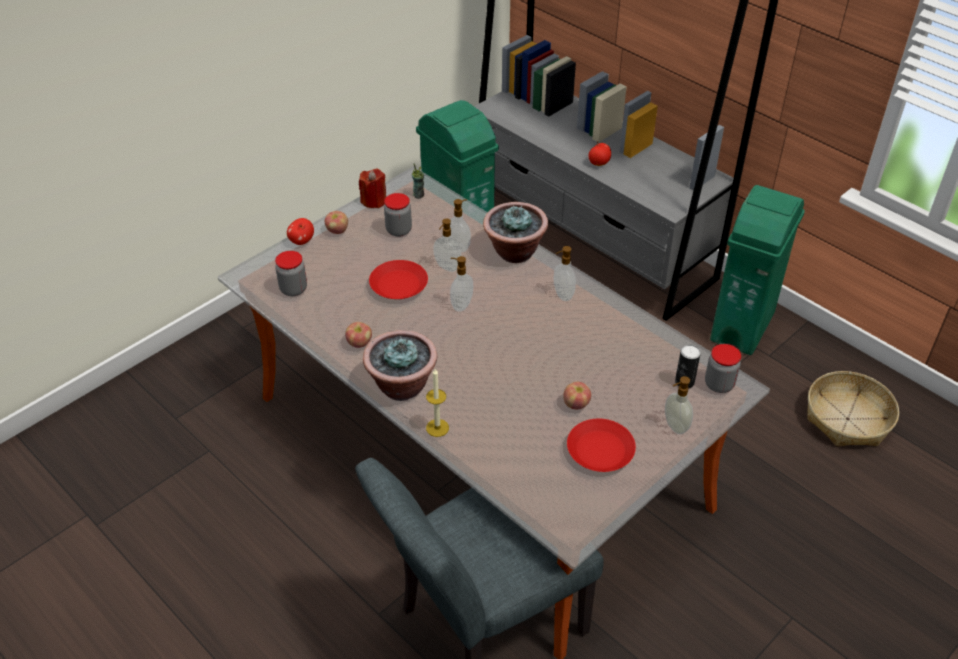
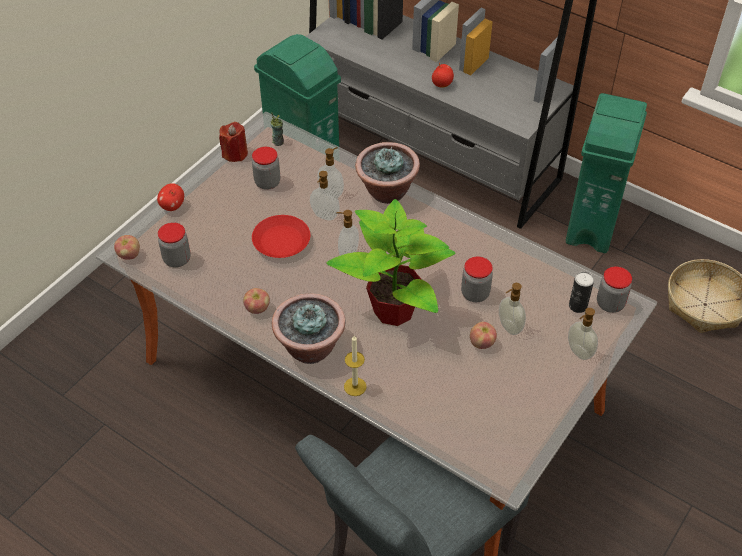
camera: 10 degrees left, 5 degrees up
apple [325,211,348,234] -> apple moved to [114,235,140,260]
soap dispenser [554,246,576,301] -> soap dispenser moved to [499,283,526,335]
red plate [567,419,636,472] -> none
none -> potted plant [327,199,455,326]
none -> jar [461,256,493,302]

